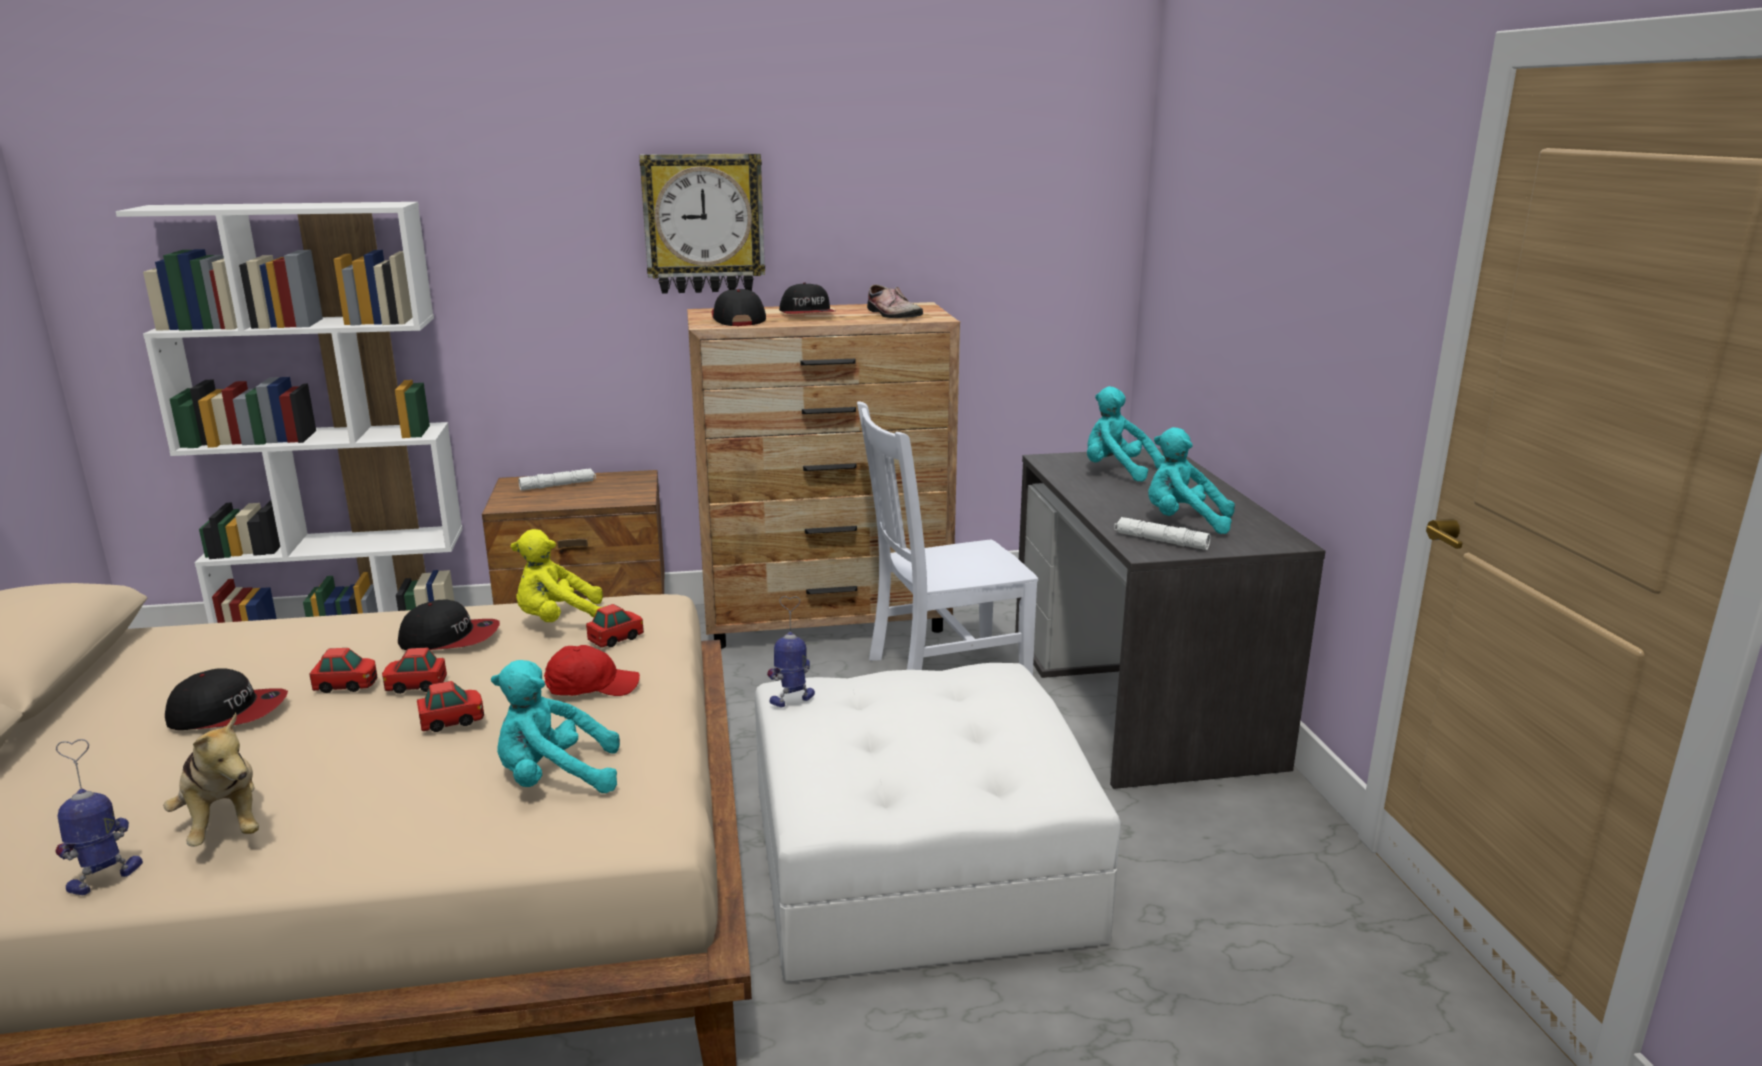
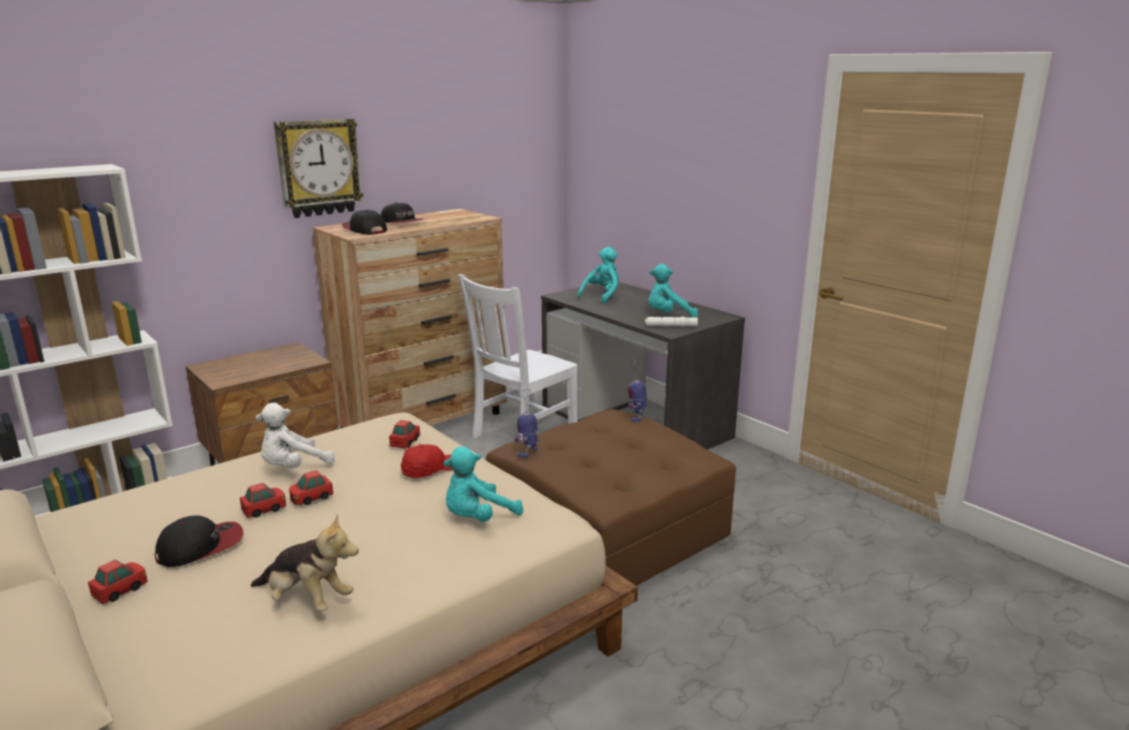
camera: 30 degrees left, 0 degrees up
toy robot [56,739,143,895] -> toy robot moved to [628,359,647,422]
cap [398,600,500,650] -> white plush toy [256,403,335,469]
toy car [417,681,484,732] -> toy car moved to [88,560,148,604]
yellow plush toy [510,529,605,622] -> none
white flashlight [518,468,596,491] -> none
white ottoman [755,663,1121,983] -> brown ottoman [486,409,736,586]
shoe [867,285,923,318] -> none
turquoise plush toy [1087,386,1165,482] -> turquoise plush toy turned 120 degrees clockwise [578,247,619,304]

